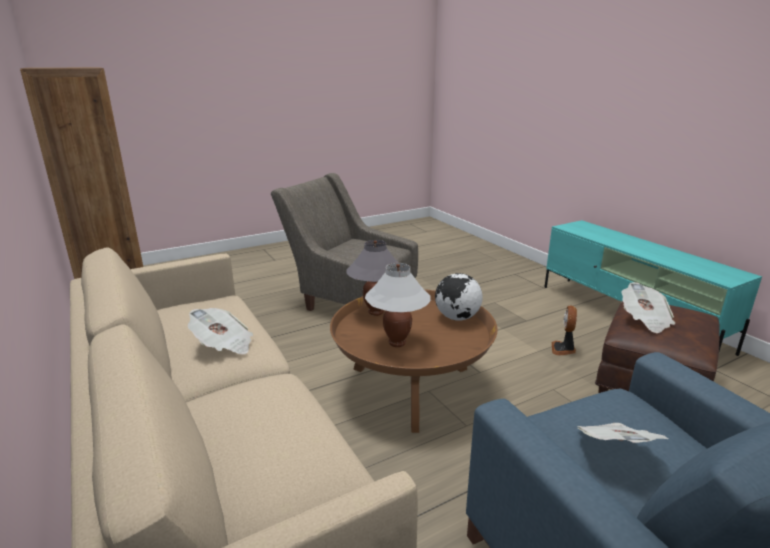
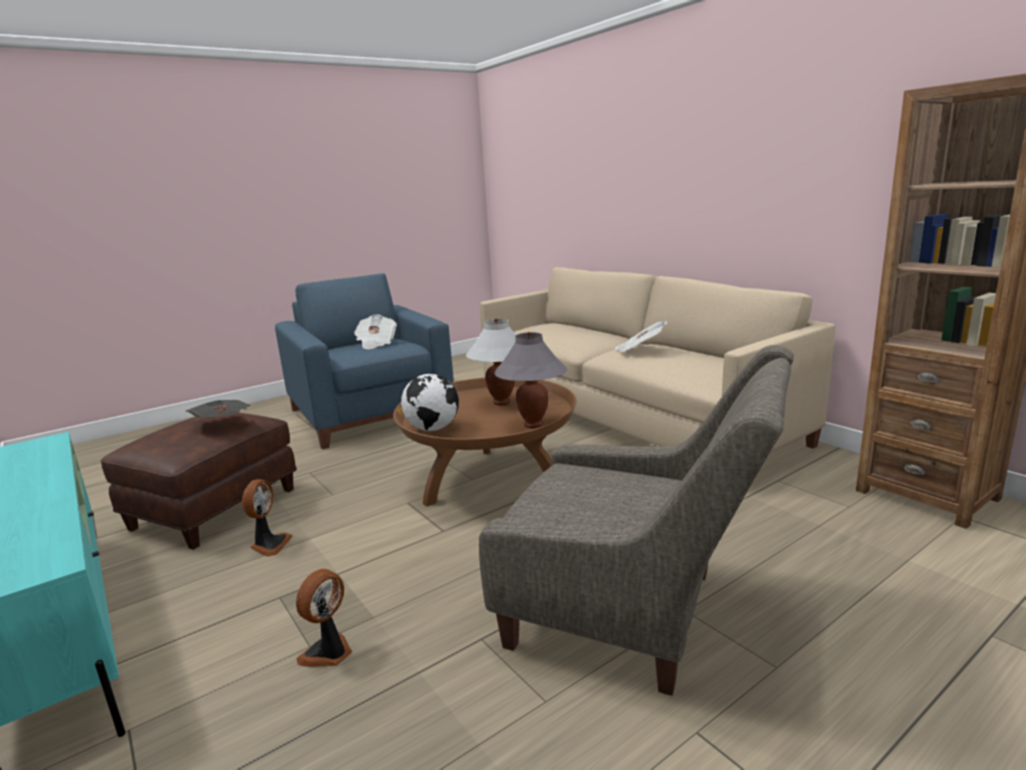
camera: 175 degrees right, 5 degrees down
none -> fan [296,569,352,667]

